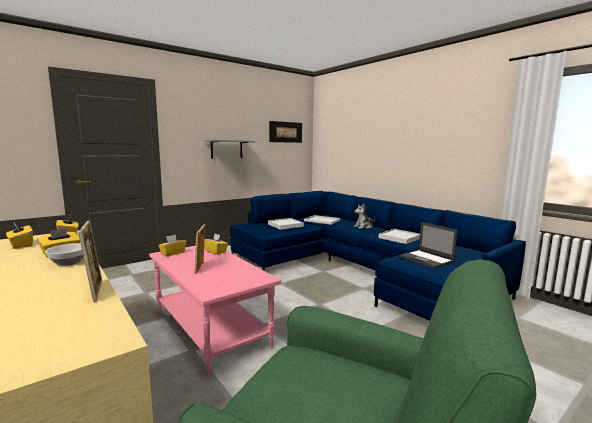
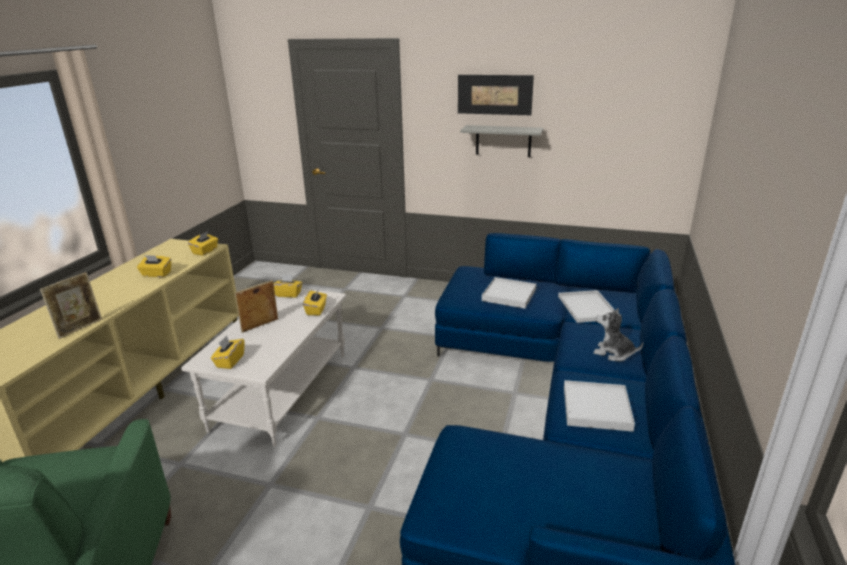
camera: 55 degrees right, 15 degrees up
yellow tissue box [6,223,33,249] -> yellow tissue box moved to [211,336,244,369]
bowl [45,243,83,266] -> none
pink coffee table [149,246,281,375] -> white coffee table [181,288,347,447]
picture [269,121,302,143] -> picture moved to [458,75,534,115]
laptop [399,222,458,268] -> none

